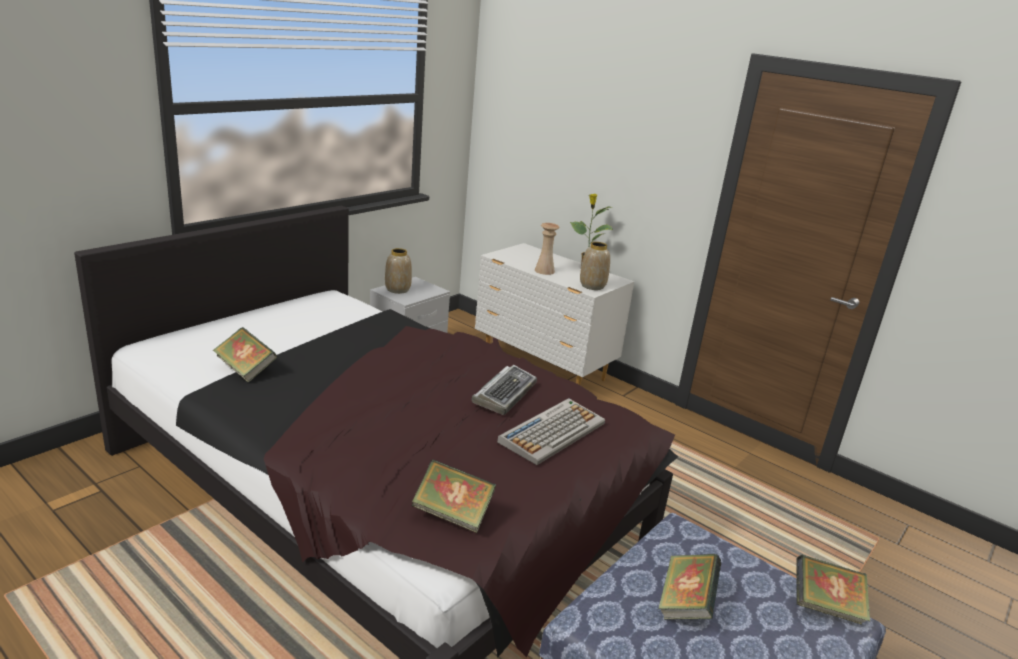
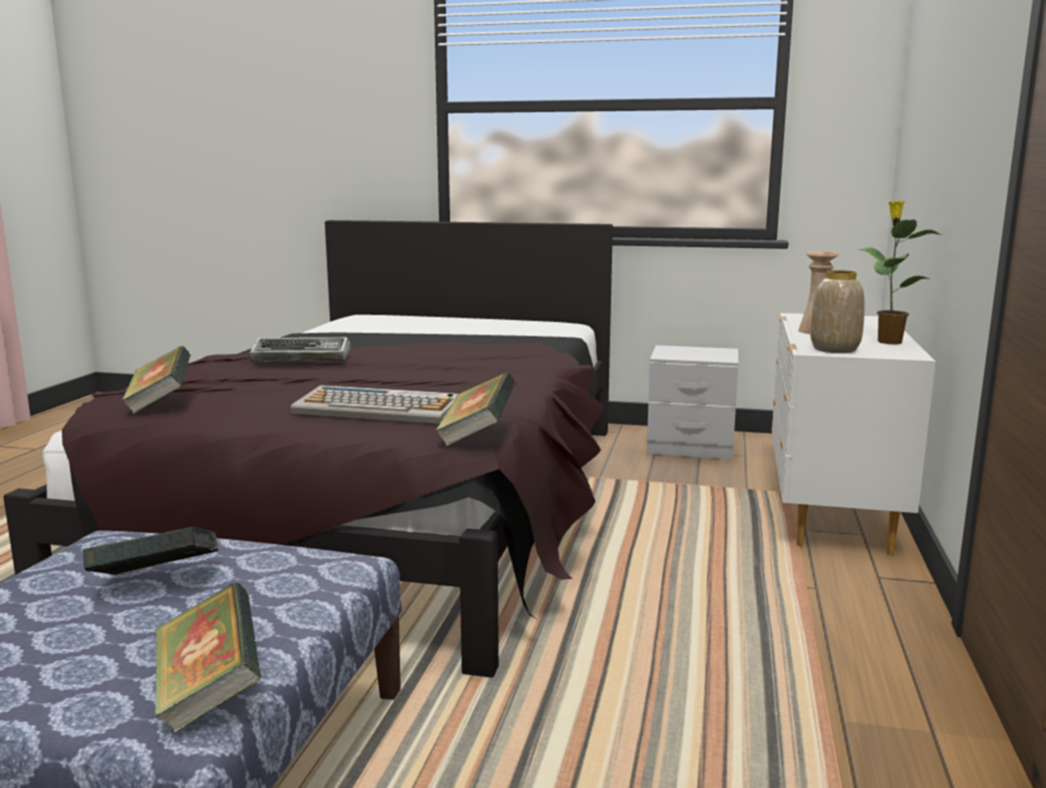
camera: 65 degrees right, 10 degrees down
book [213,327,277,383] -> book moved to [435,372,515,447]
vase [385,248,412,294] -> none
keyboard [471,365,537,415] -> keyboard moved to [249,337,351,362]

